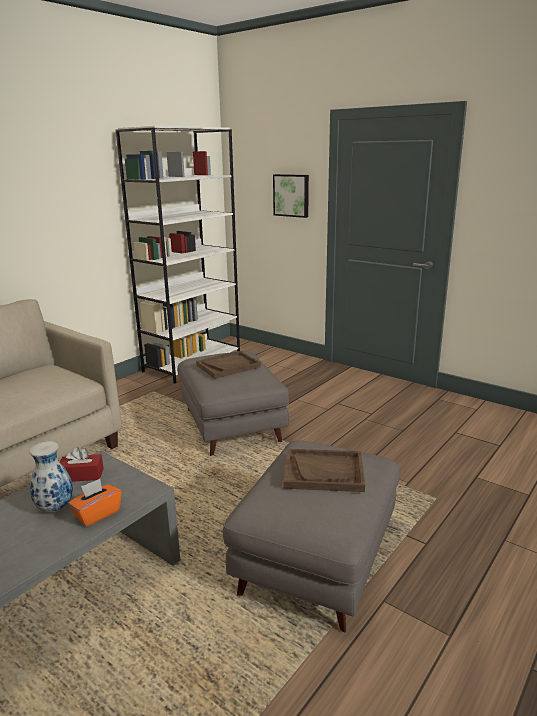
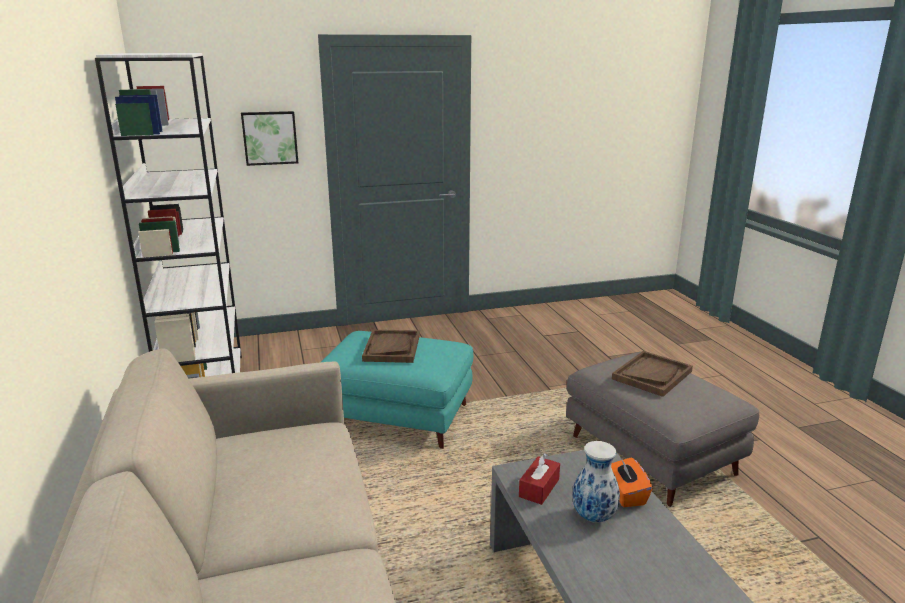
camera: 55 degrees left, 0 degrees up
grey ottoman [177,351,289,456] -> turquoise ottoman [321,331,473,449]

